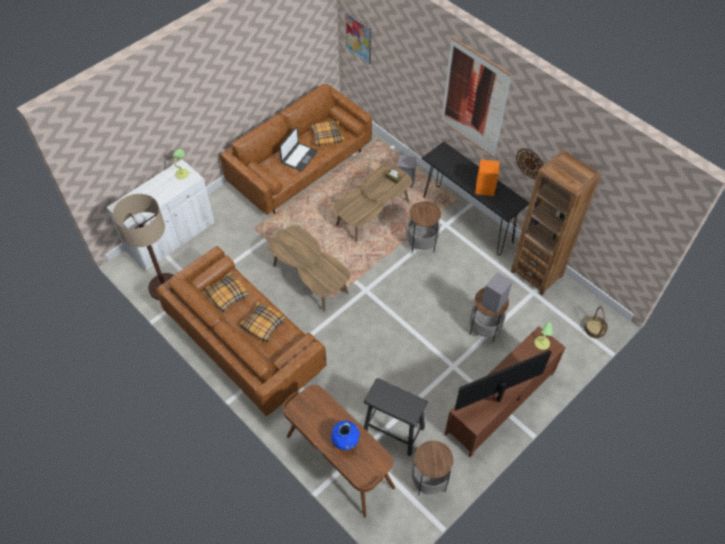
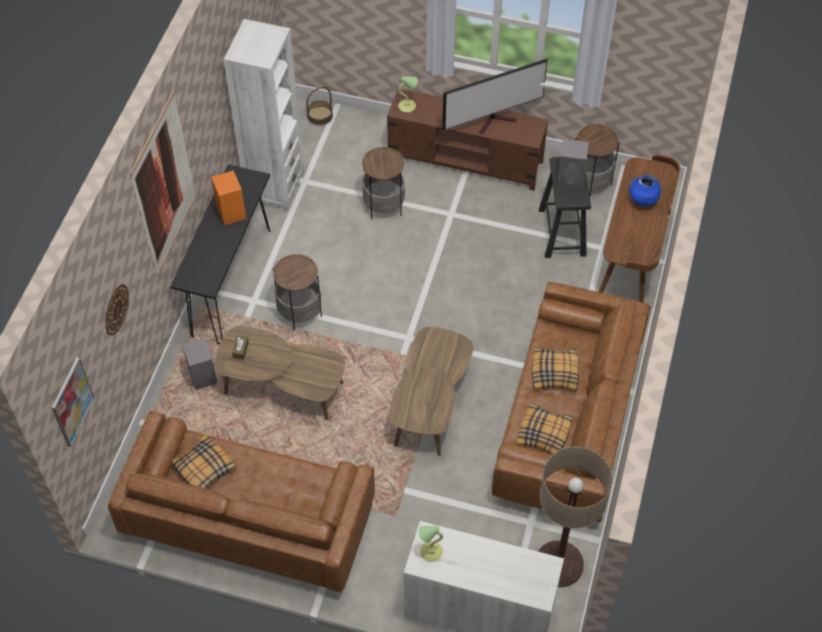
camera: 120 degrees left, 0 degrees up
laptop [279,127,318,172] -> none
television [455,350,552,411] -> television turned 60 degrees counterclockwise [442,58,548,134]
grey speaker [481,272,513,314] -> grey speaker moved to [557,139,589,189]
brown bookcase [511,150,601,295] -> white bookcase [224,19,304,212]
wall clock [516,148,544,179] -> wall clock moved to [105,284,129,336]

